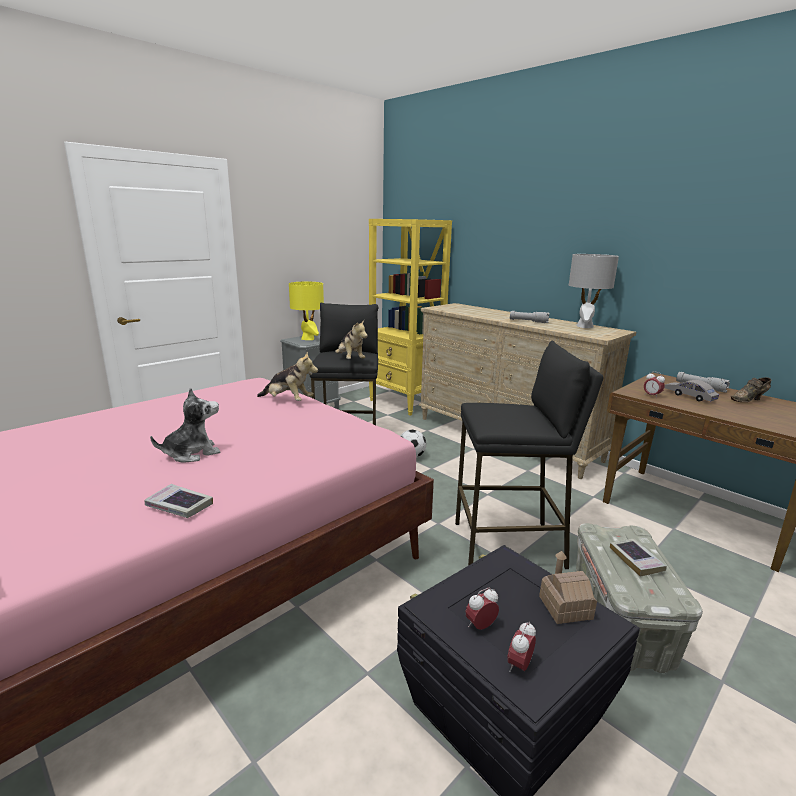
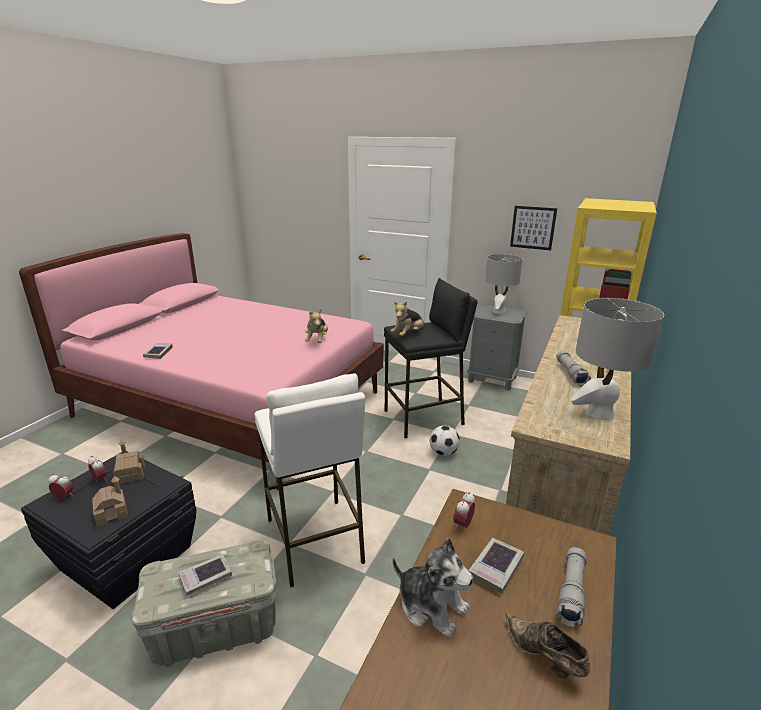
camera: 70 degrees right, 5 degrees up
plush toy [150,387,220,463] -> plush toy moved to [393,538,473,638]
yellow table lamp [289,282,324,340] -> grey table lamp [485,254,523,314]
black stool [455,340,604,569] -> white stool [254,373,365,588]
grey toy car [665,380,719,402] -> book [468,538,524,594]
none -> toy house [113,440,145,484]
none -> picture [510,206,557,250]

